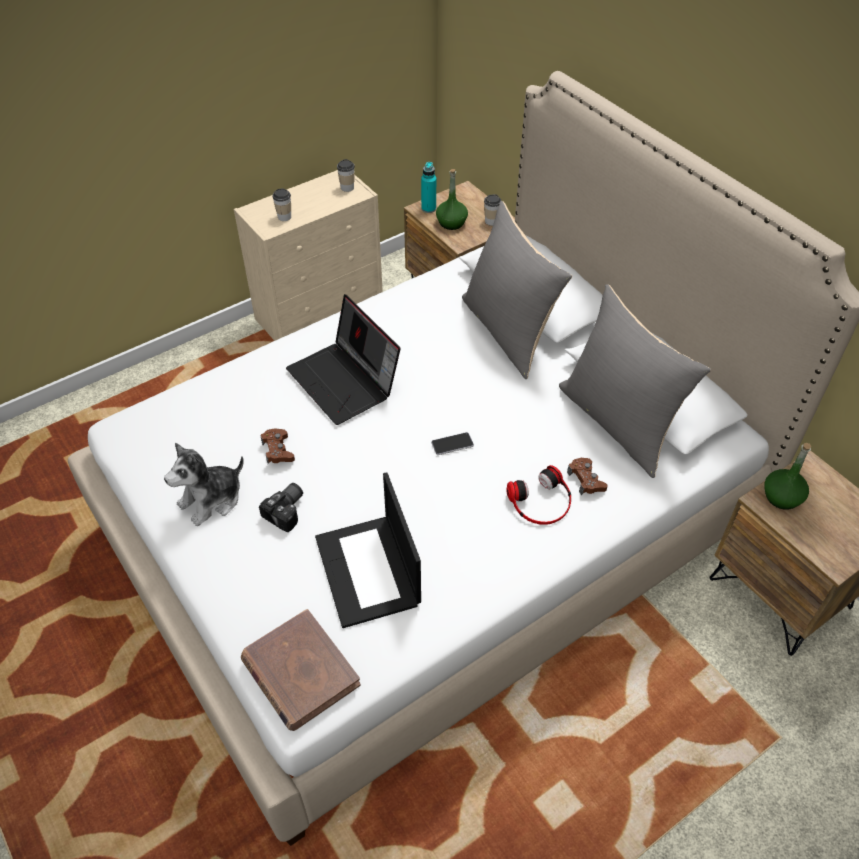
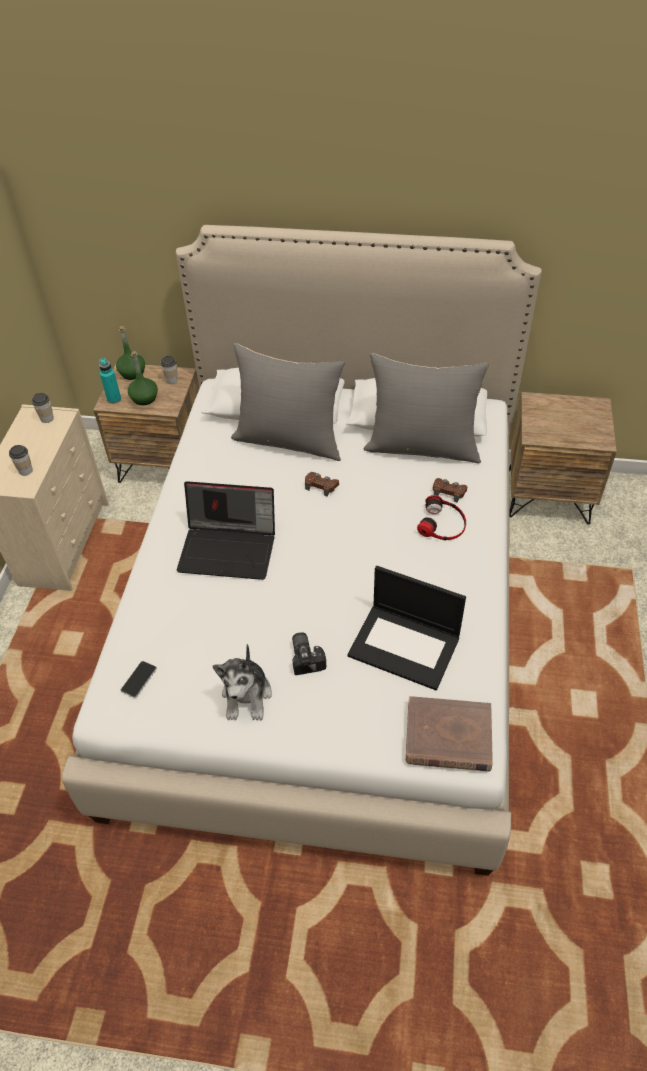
camera: 45 degrees left, 0 degrees up
brown game controller [260,428,295,464] -> brown game controller moved to [305,472,339,497]
phone [431,432,474,455] -> phone moved to [121,661,157,698]
green bottle [764,443,811,510] -> green bottle moved to [116,326,145,380]

